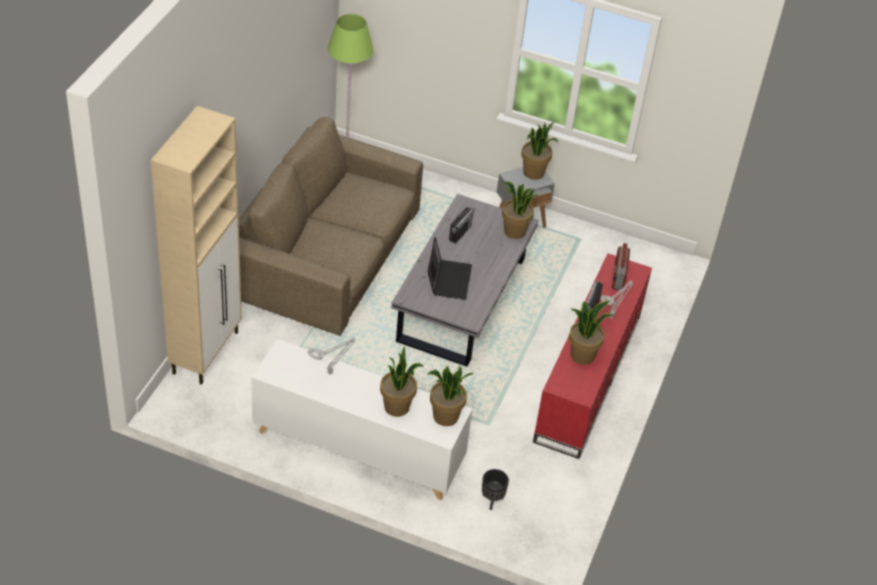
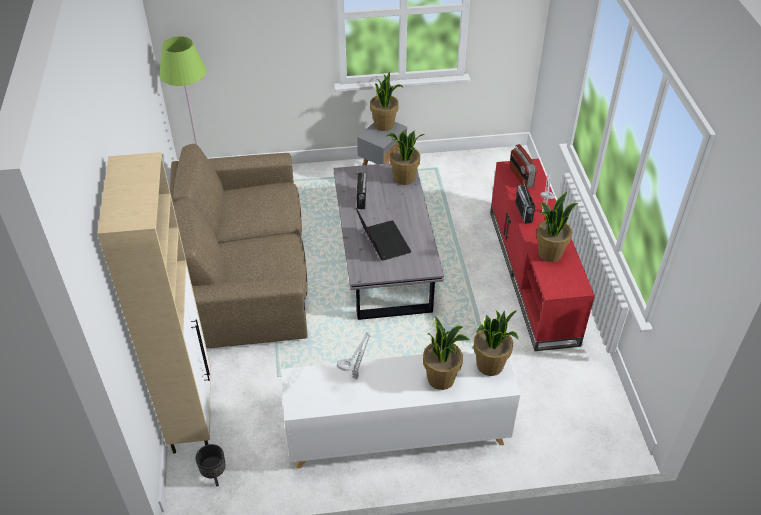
camera: 25 degrees left, 0 degrees up
black planter [482,469,509,510] -> black planter moved to [196,444,226,487]

